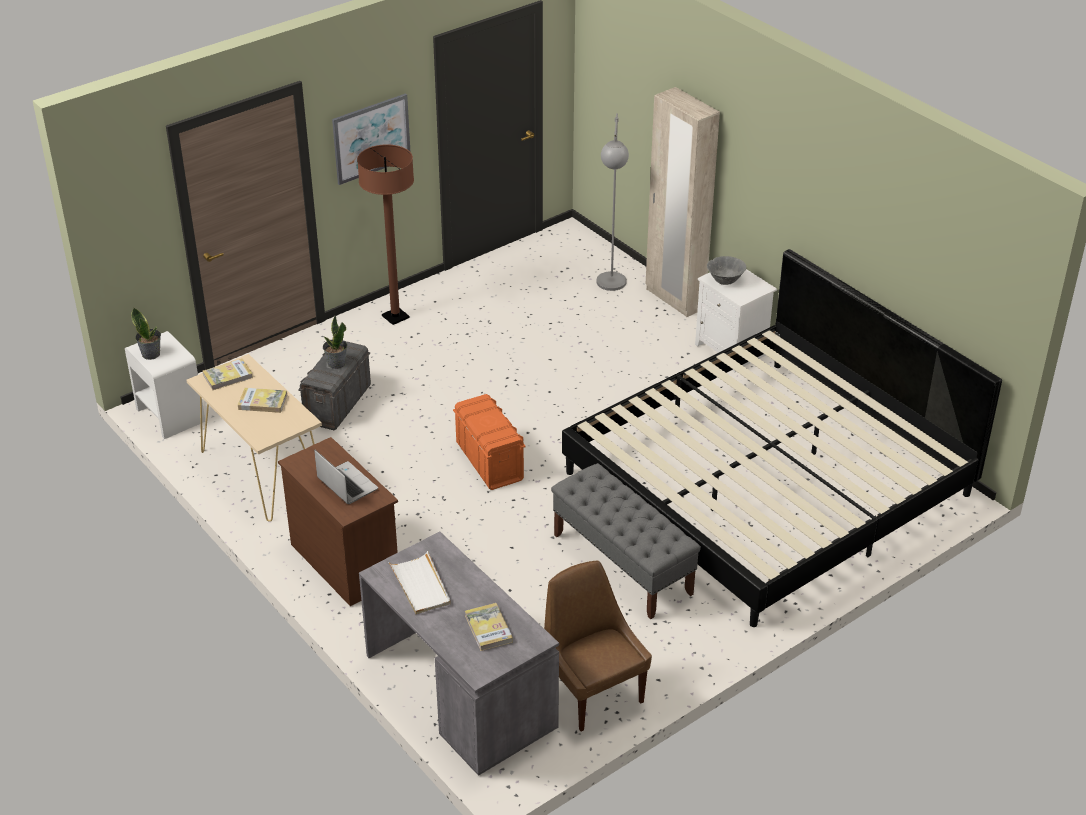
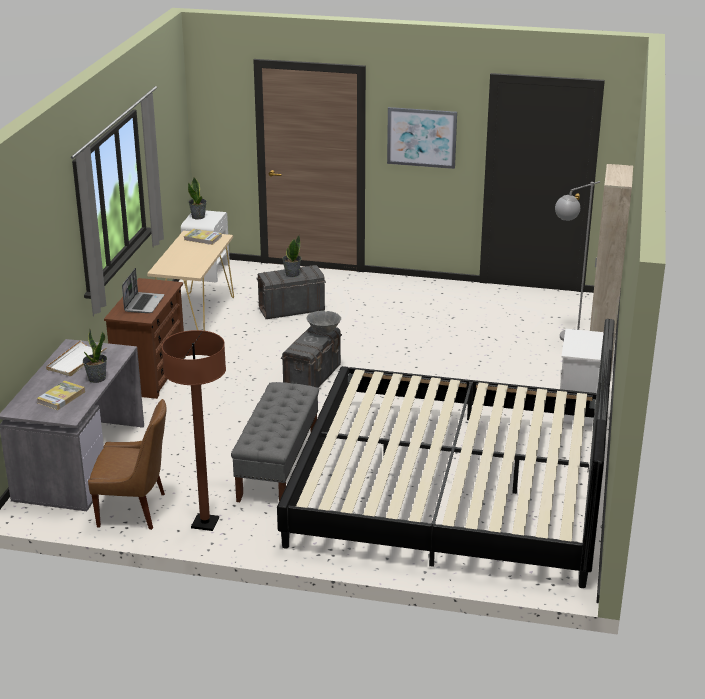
camera: 50 degrees right, 10 degrees down
book [238,388,287,413] -> none
brown floor lamp [357,144,414,325] -> brown floor lamp moved to [162,330,226,531]
orange storage box [453,394,525,490] -> grey storage box [281,326,342,388]
brown chair [544,561,652,731] -> brown chair turned 75 degrees clockwise [88,399,166,530]
grey bowl [707,256,746,285] -> grey bowl moved to [306,311,341,334]
none -> potted plant [83,329,107,383]

